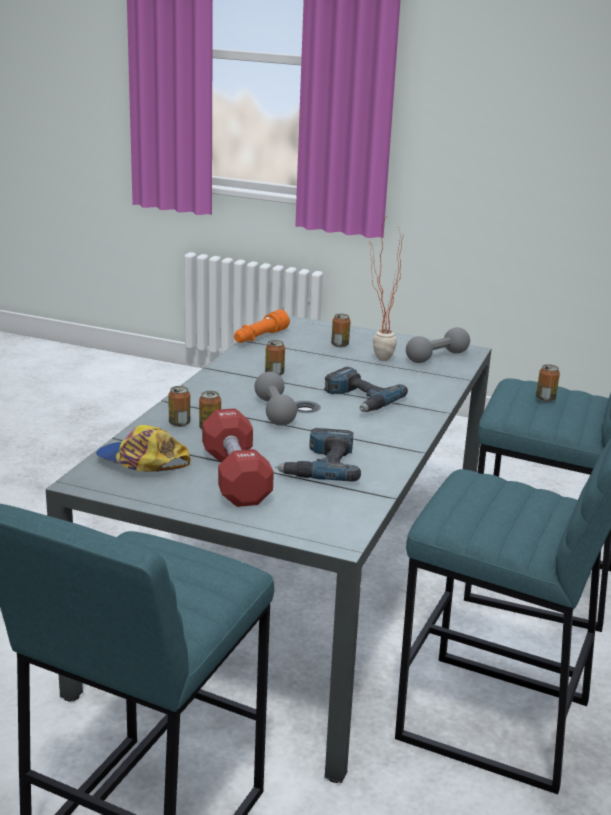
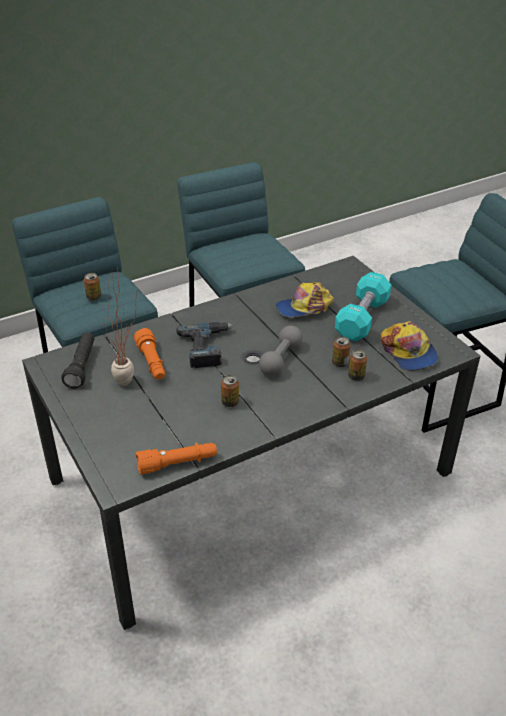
camera: 140 degrees left, 15 degrees up
red dumbbell [202,408,274,507] -> turquoise dumbbell [335,272,391,341]
power drill [275,428,361,482] -> cap [276,282,334,317]
can [331,314,351,347] -> none
grey dumbbell [406,327,470,363] -> black flashlight [61,332,94,389]
none -> orange flashlight [134,328,165,380]

